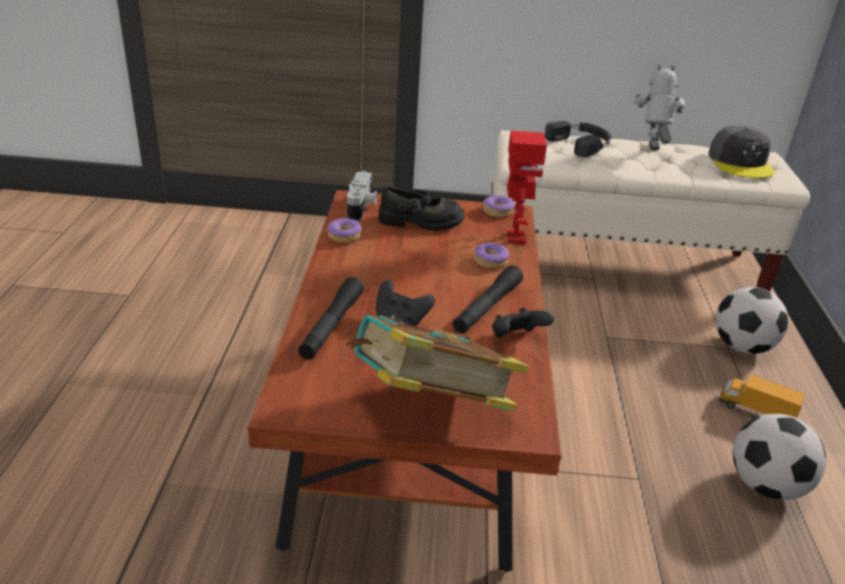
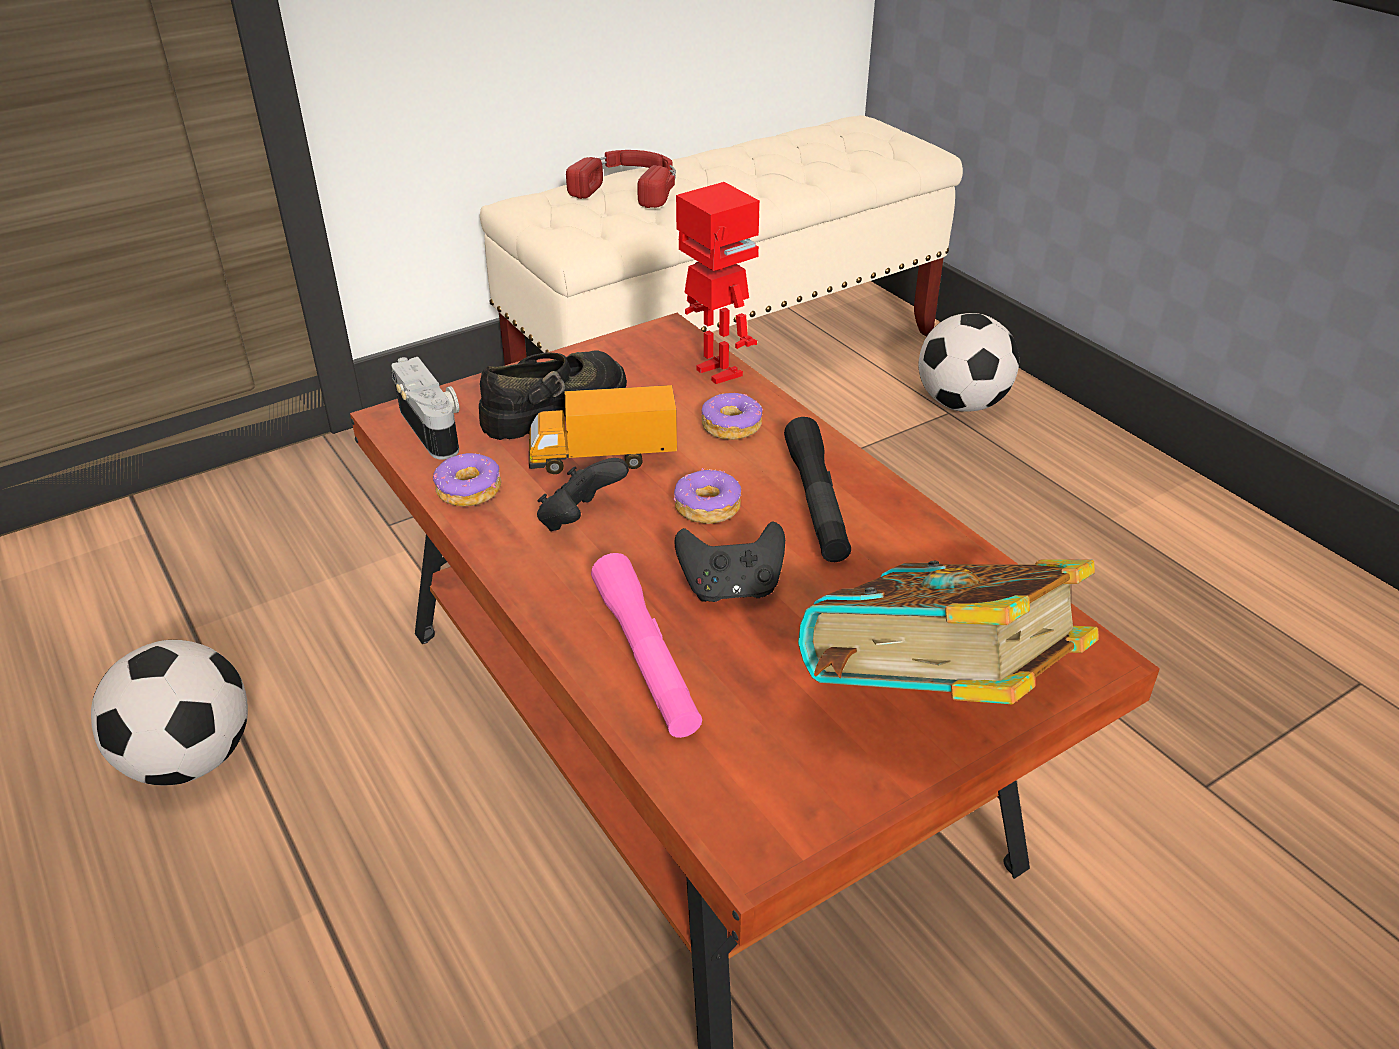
camera: 35 degrees left, 5 degrees up
black flashlight [298,277,364,360] -> pink flashlight [591,553,702,738]
donut [483,195,515,217] -> donut moved to [673,468,741,524]
black game controller [492,308,554,337] -> black game controller moved to [537,458,629,531]
black headphones [545,121,611,157] -> red headphones [566,150,676,208]
toy robot [633,64,685,150] -> none
grey cap [708,125,774,178] -> none
toy truck [718,374,805,418] -> toy truck moved to [529,385,677,474]
football [733,414,826,500] -> football moved to [91,640,248,785]

